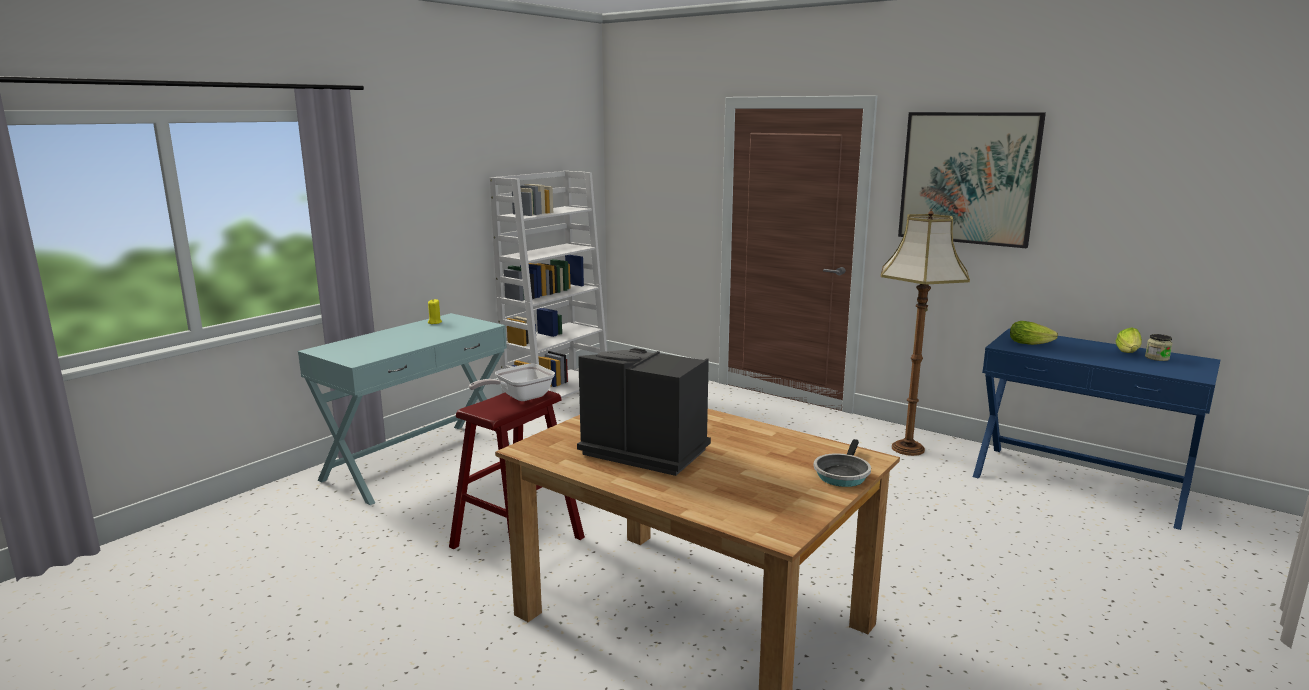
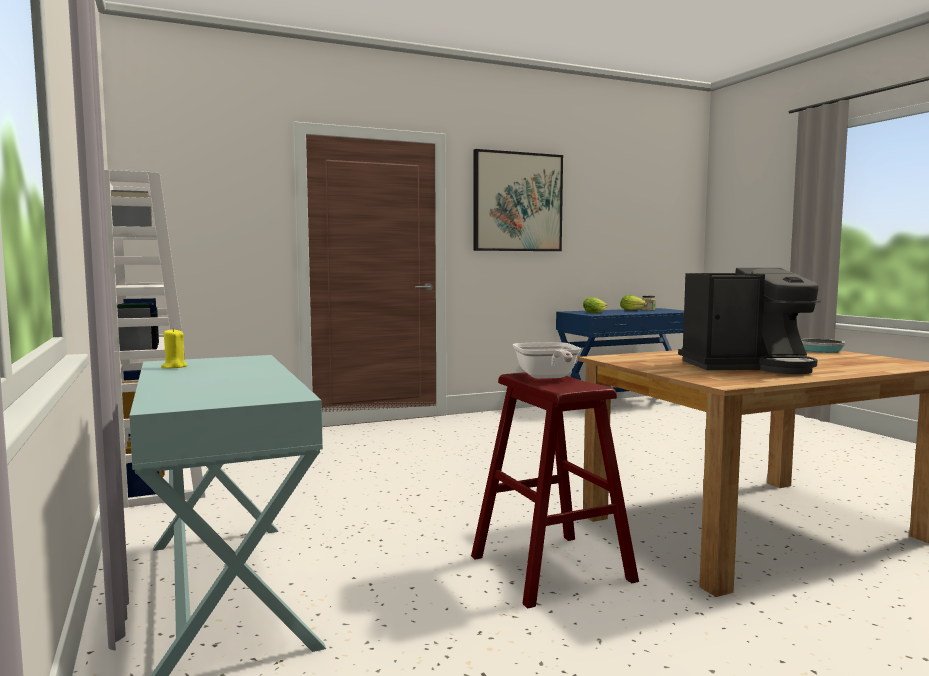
camera: 60 degrees left, 10 degrees down
coffee machine [577,348,711,476] -> coffee machine turned 150 degrees counterclockwise [678,268,821,374]
floor lamp [881,208,970,456] -> none

